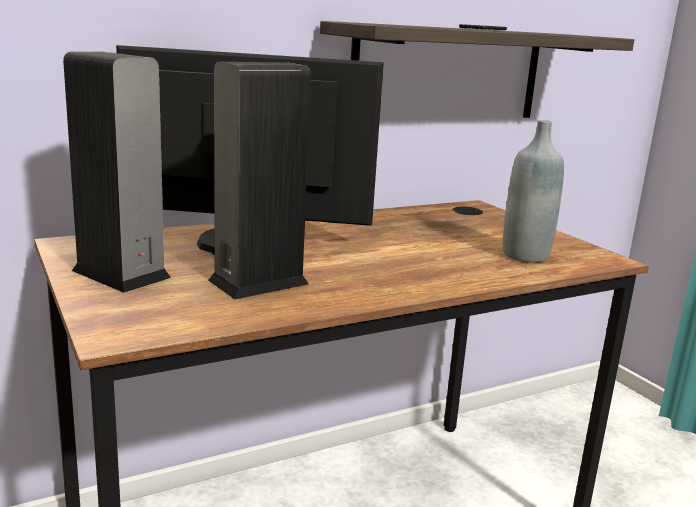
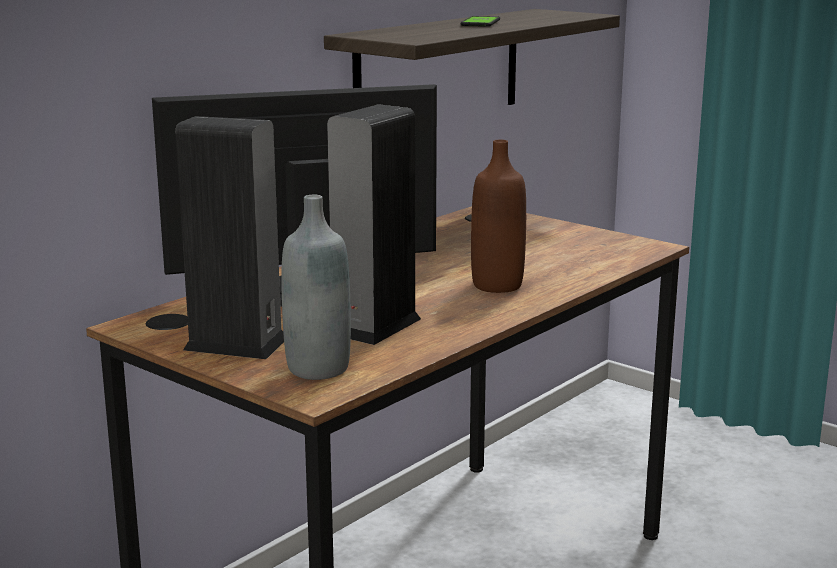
camera: 20 degrees left, 0 degrees up
grey bottle [503,120,564,263] -> grey bottle moved to [281,194,351,380]
none -> brown bottle [471,140,526,293]

